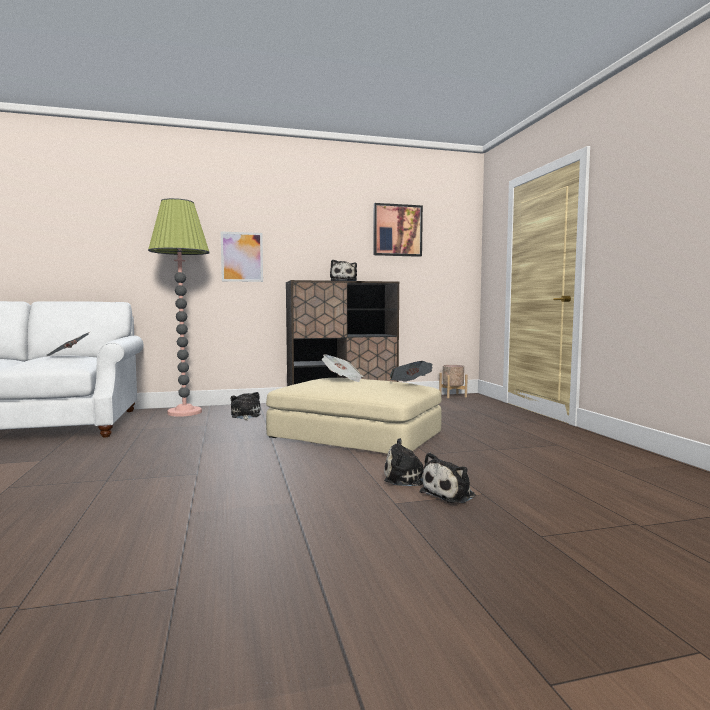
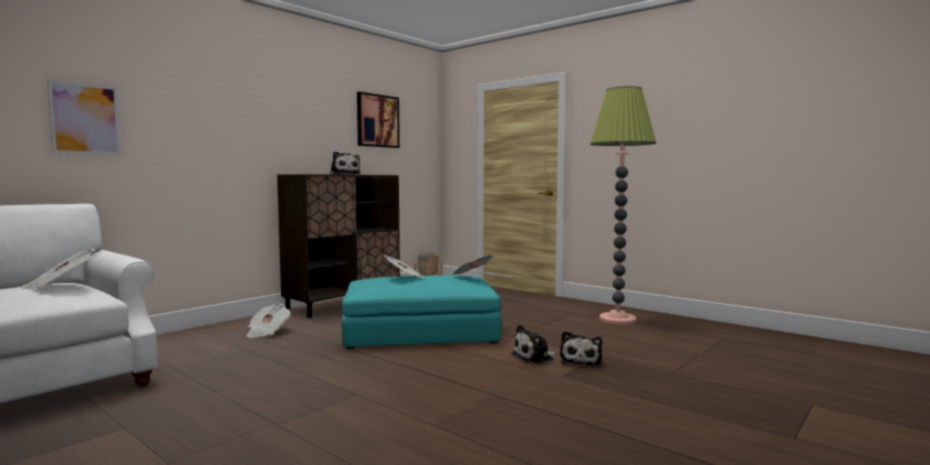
camera: 35 degrees left, 0 degrees up
floor lamp [148,198,210,416] -> floor lamp moved to [590,86,656,325]
picture [221,232,263,282] -> picture moved to [47,79,121,155]
plush toy [231,392,261,420] -> newspaper [247,303,291,338]
beige ottoman [266,378,442,454] -> turquoise ottoman [341,275,501,348]

